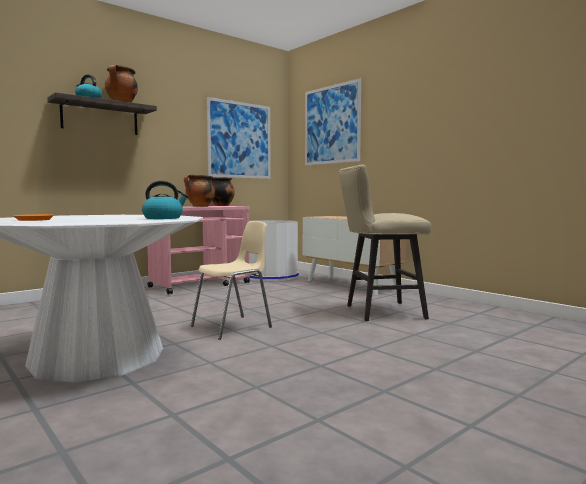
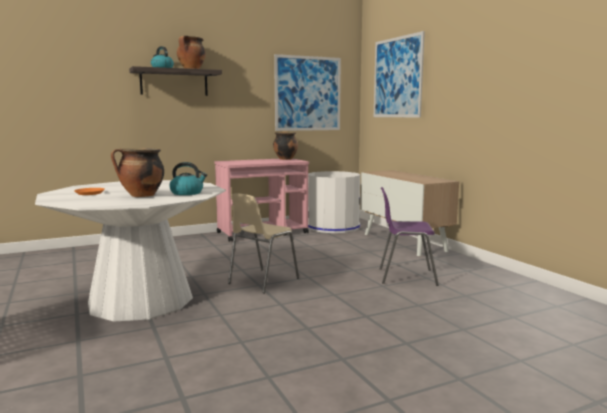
camera: 15 degrees right, 5 degrees up
cooking pot [184,175,215,207] -> cooking pot moved to [111,148,164,197]
beige chair [191,221,272,340] -> beige chair turned 150 degrees clockwise [228,194,299,294]
beige stool [339,165,431,321] -> purple chair [379,187,439,286]

